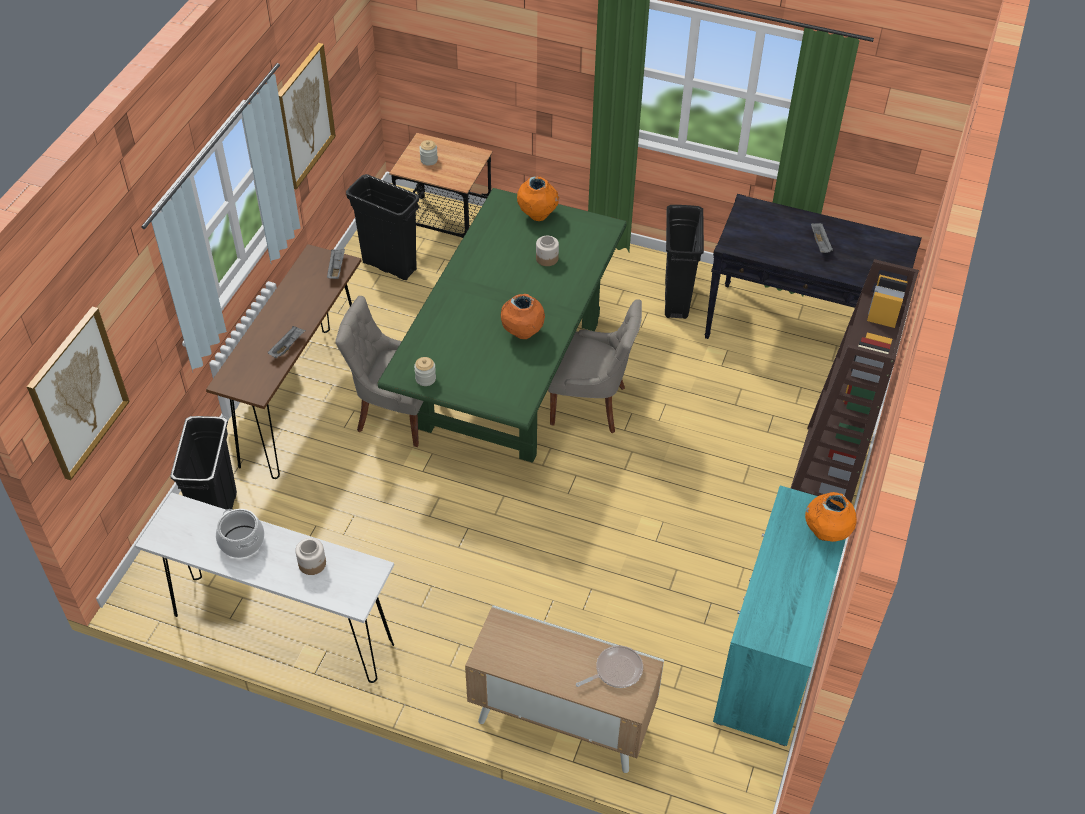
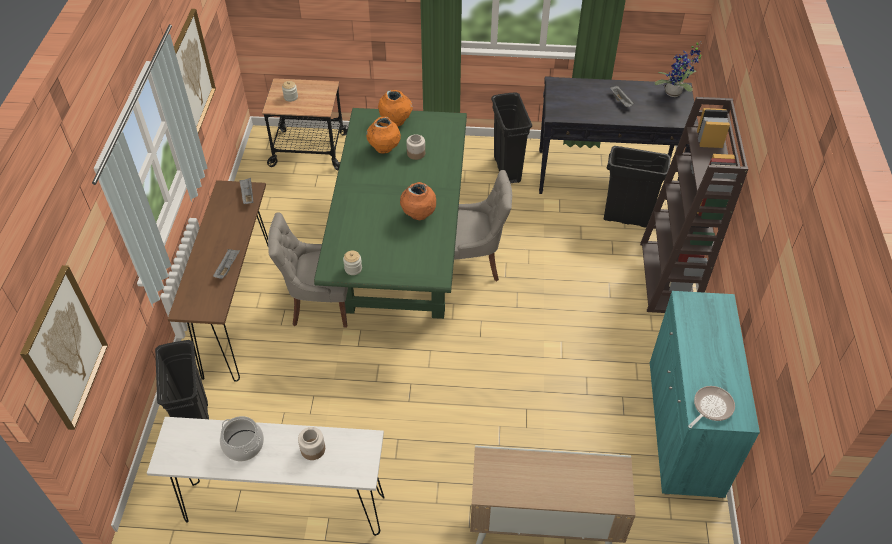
camera: 15 degrees left, 0 degrees up
black trash can [346,174,420,280] -> black trash can moved to [604,146,670,228]
frying pan [576,646,643,688] -> frying pan moved to [688,386,735,428]
orange vase [805,492,857,542] -> orange vase moved to [366,117,401,154]
none -> potted plant [654,41,701,97]

